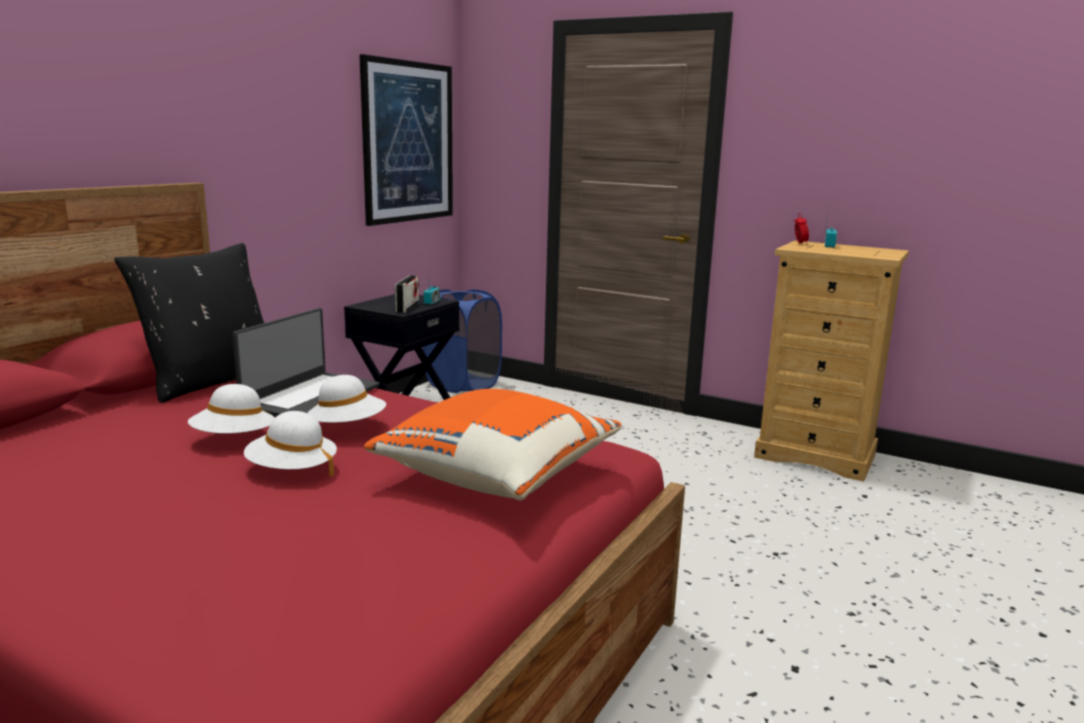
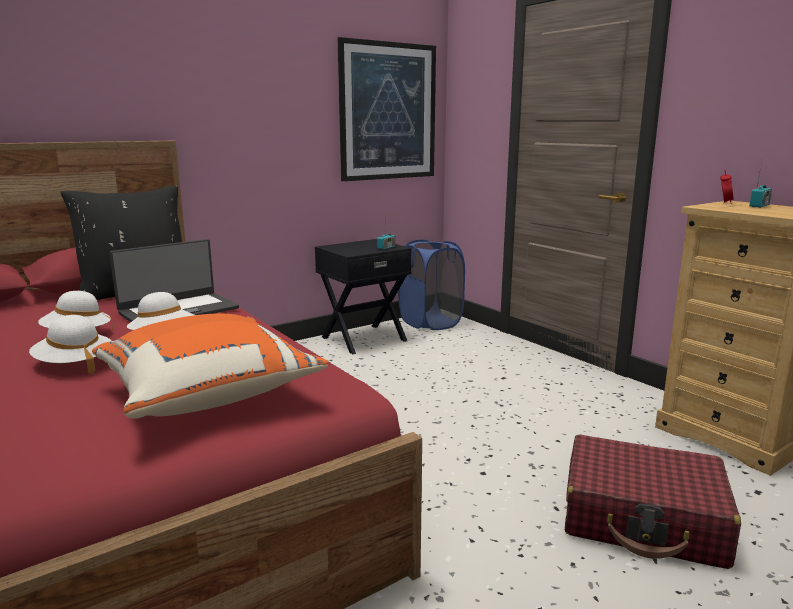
camera: 25 degrees right, 0 degrees up
radio [395,275,419,313] -> none
none -> red suitcase [565,434,741,569]

